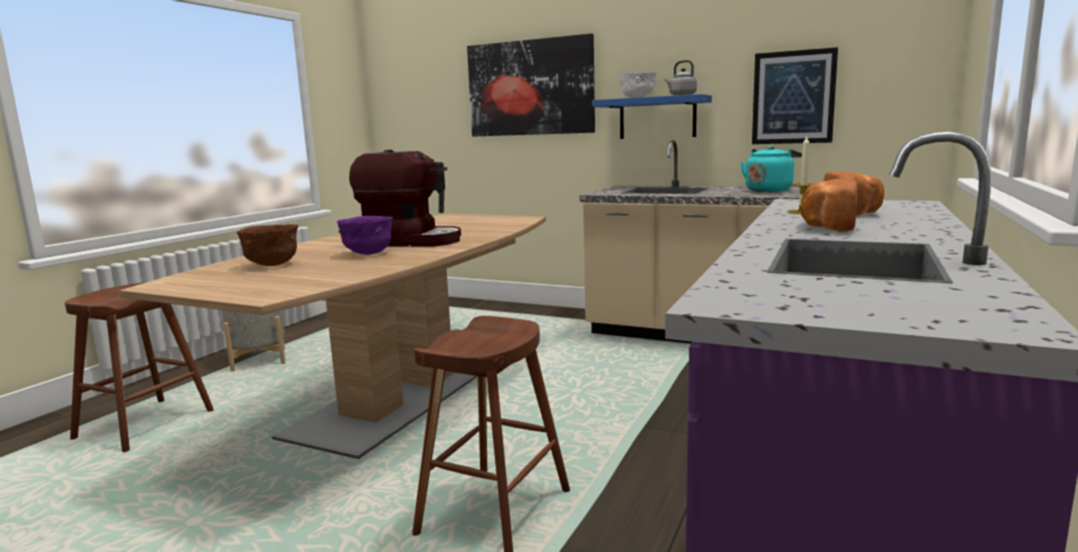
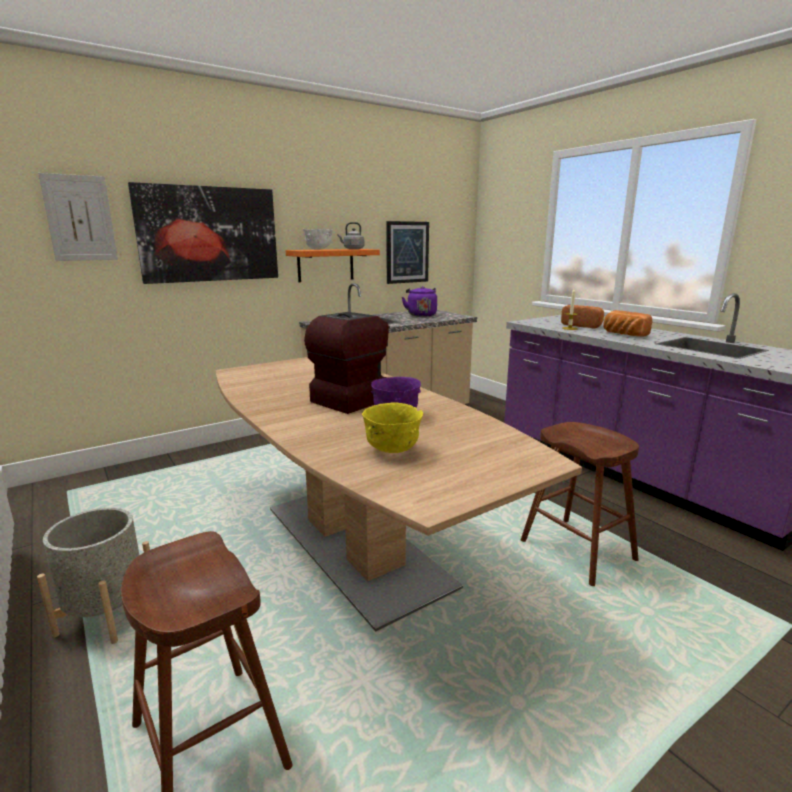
camera: 60 degrees left, 5 degrees up
brown bowl [237,224,298,266] -> yellow bowl [362,402,423,453]
blue shelf [592,94,712,139] -> orange shelf [285,249,380,282]
turquoise kettle [740,146,802,192] -> purple kettle [402,286,437,317]
none -> picture [38,173,118,261]

